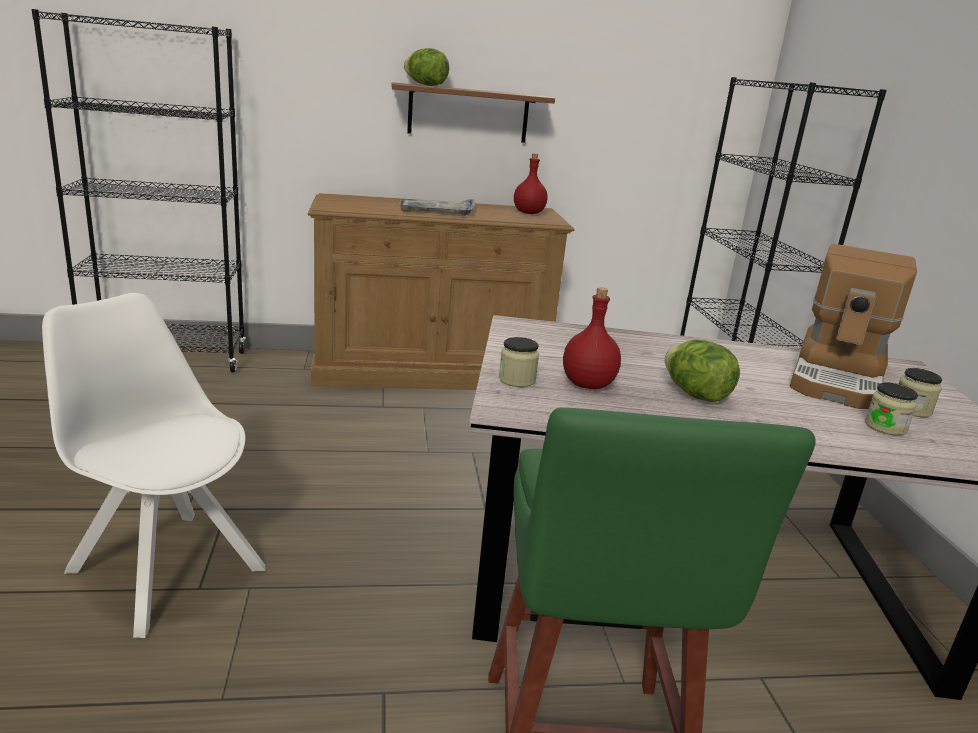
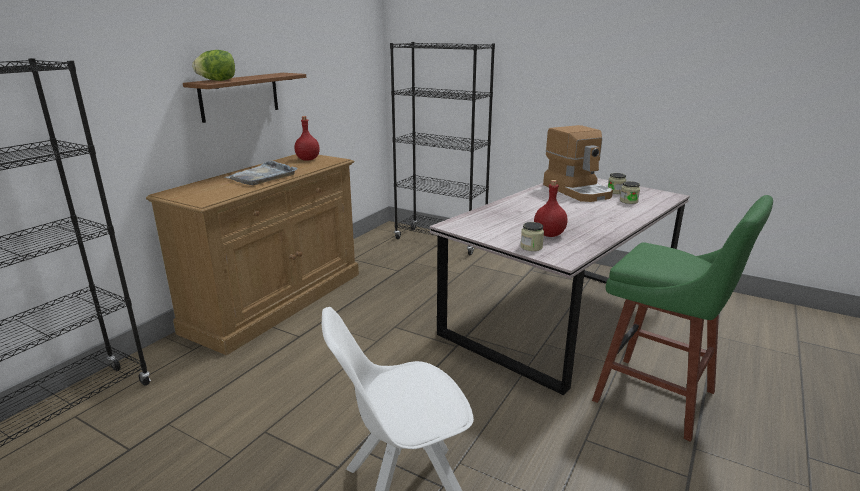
camera: 50 degrees left, 0 degrees up
lettuce [665,340,740,402] -> none

